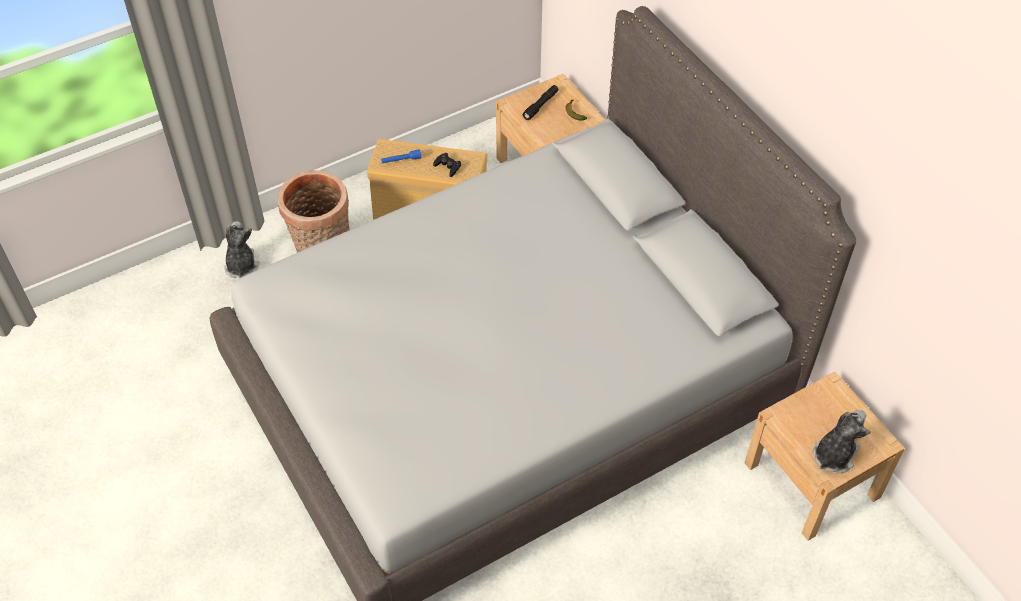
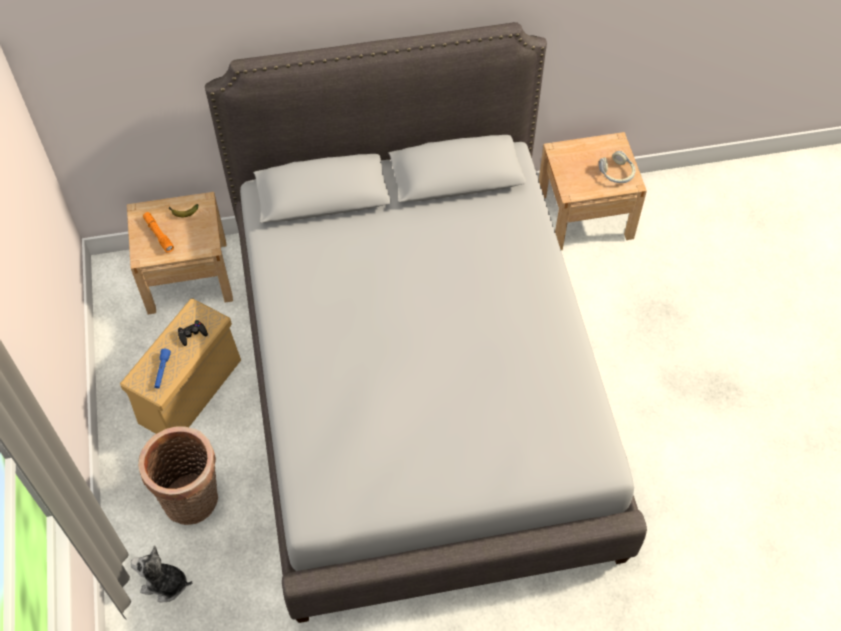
camera: 70 degrees left, 5 degrees up
black flashlight [523,85,559,120] -> orange flashlight [143,212,174,253]
plush toy [813,410,870,474] -> headphones [599,151,635,183]

